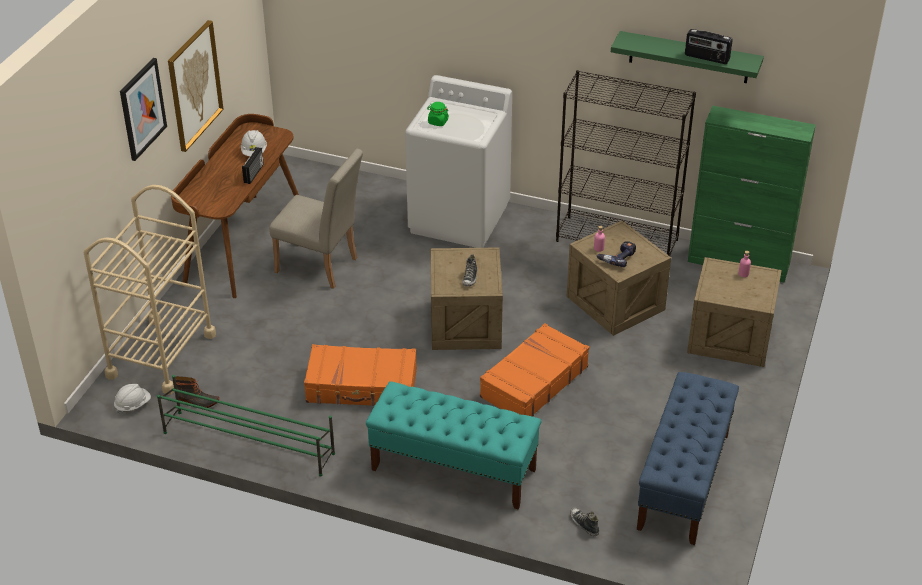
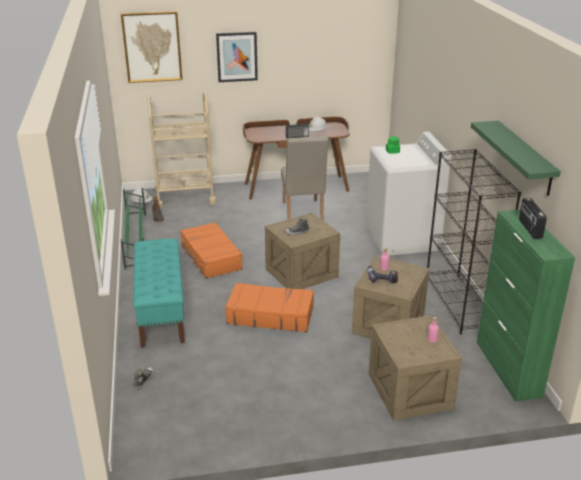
camera: 60 degrees right, 10 degrees down
picture [168,20,224,152] -> picture moved to [121,11,183,83]
blue bench [637,372,739,545] -> none
radio [685,29,733,64] -> radio moved to [519,198,547,239]

